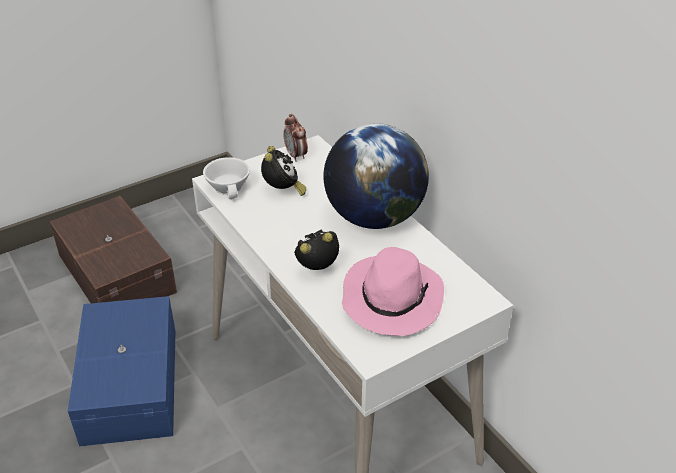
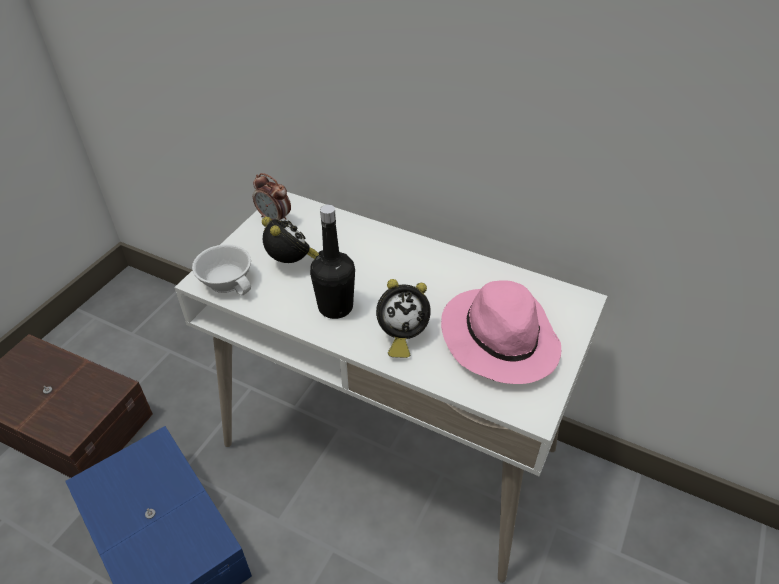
camera: 30 degrees left, 5 degrees up
alarm clock [294,230,339,270] -> alarm clock turned 135 degrees counterclockwise [376,279,431,358]
globe [323,123,429,229] -> none
none -> black bottle [310,205,355,319]

